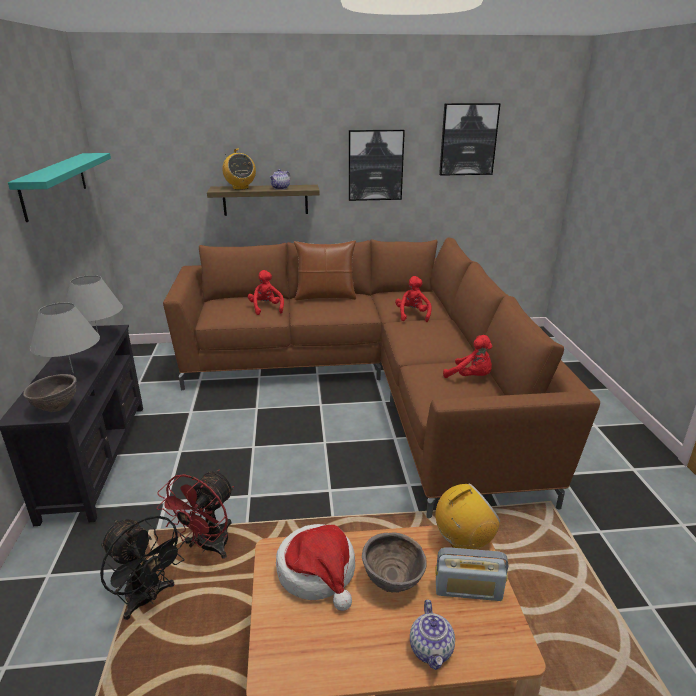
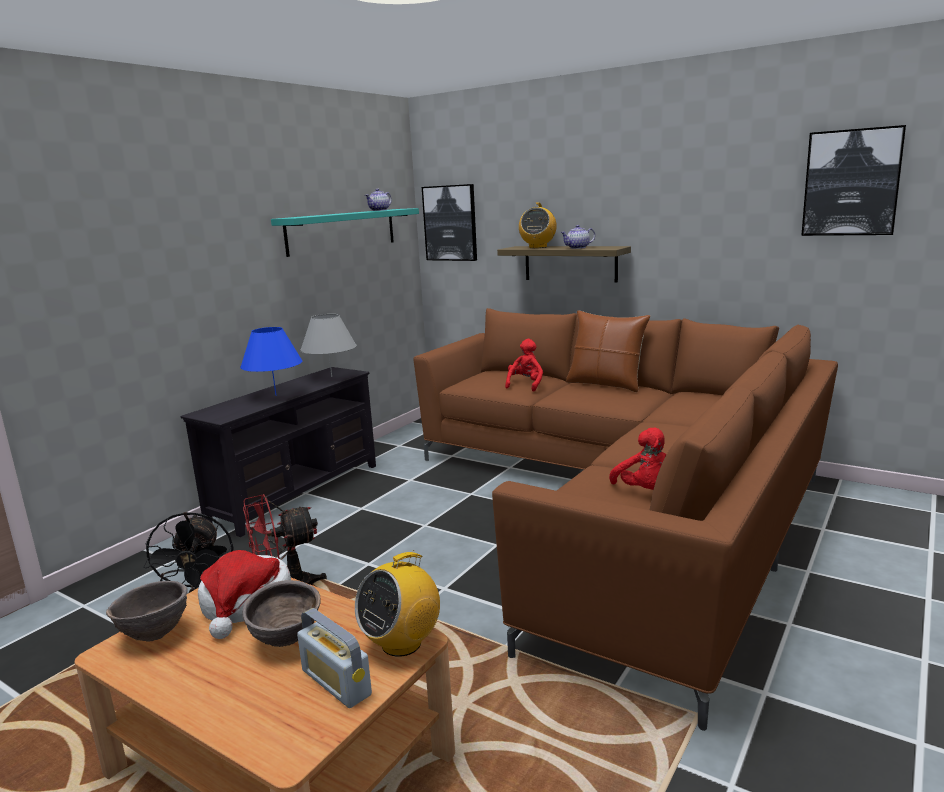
camera: 40 degrees right, 10 degrees down
brown bowl [23,374,77,412] -> brown bowl moved to [106,581,188,642]
grey table lamp [30,302,100,373] -> blue table lamp [240,327,303,396]
picture [348,130,405,201] -> picture moved to [422,184,477,261]
red plush toy [395,276,432,322] -> none
teapot [410,600,455,670] -> teapot moved to [365,189,392,211]
radio [435,483,501,550] -> radio turned 120 degrees clockwise [355,550,440,657]

